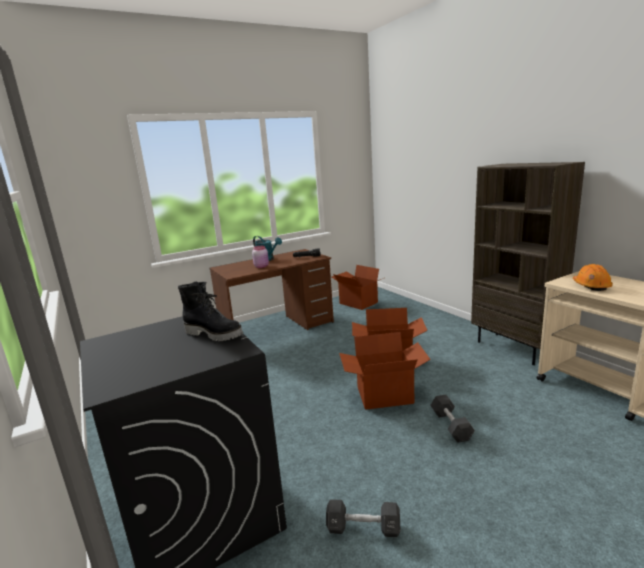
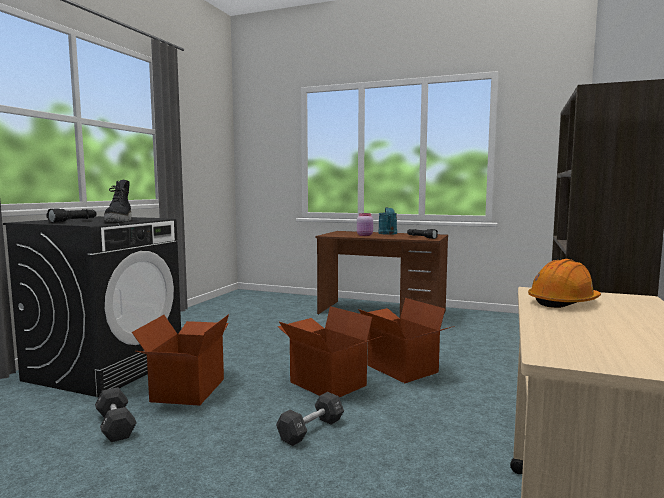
camera: 50 degrees right, 10 degrees down
cardboard box [332,265,384,310] -> cardboard box moved to [132,314,229,406]
none -> black flashlight [46,208,97,223]

